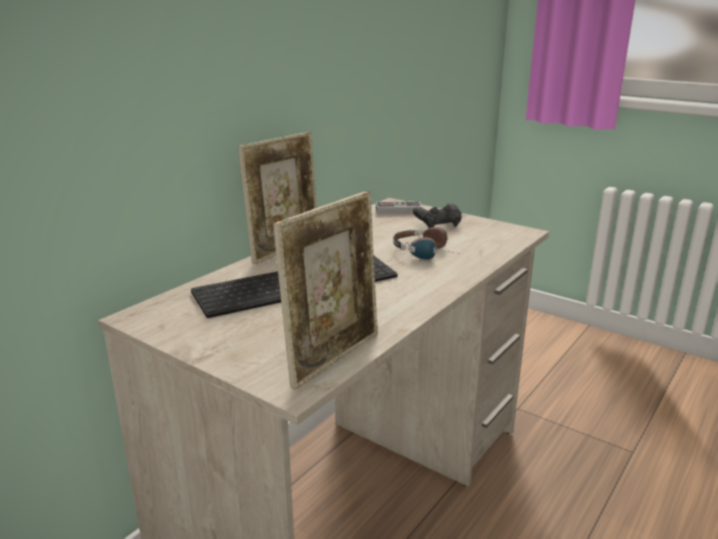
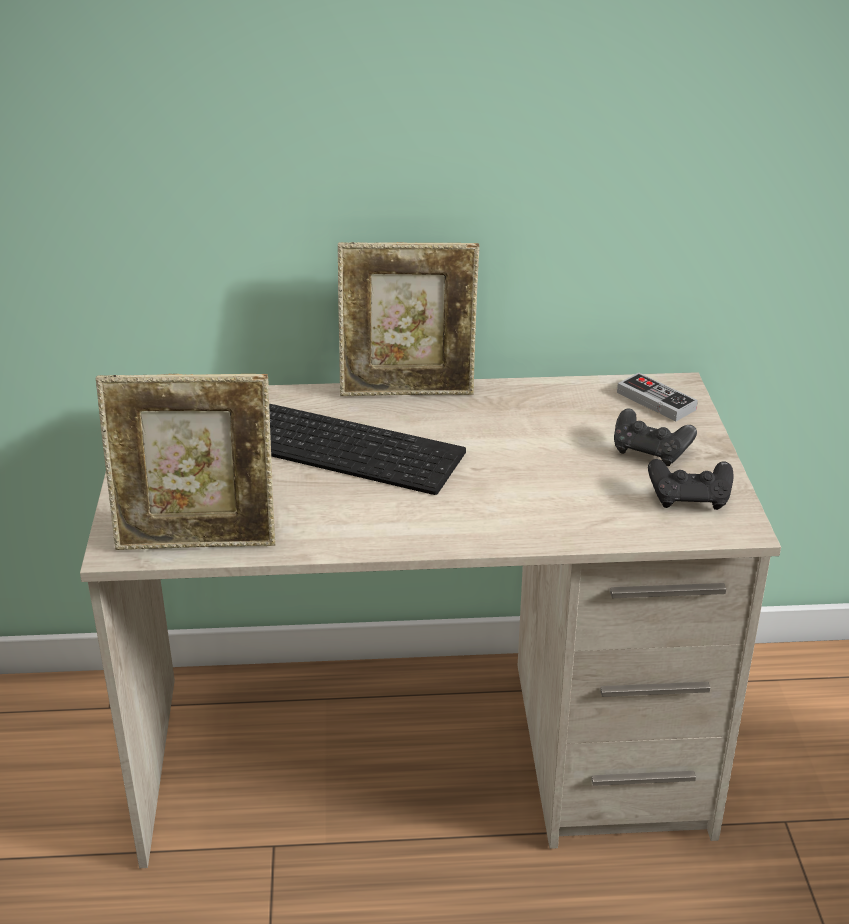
camera: 50 degrees right, 10 degrees up
headphones [393,227,461,260] -> none
none -> black game controller [648,459,733,510]

